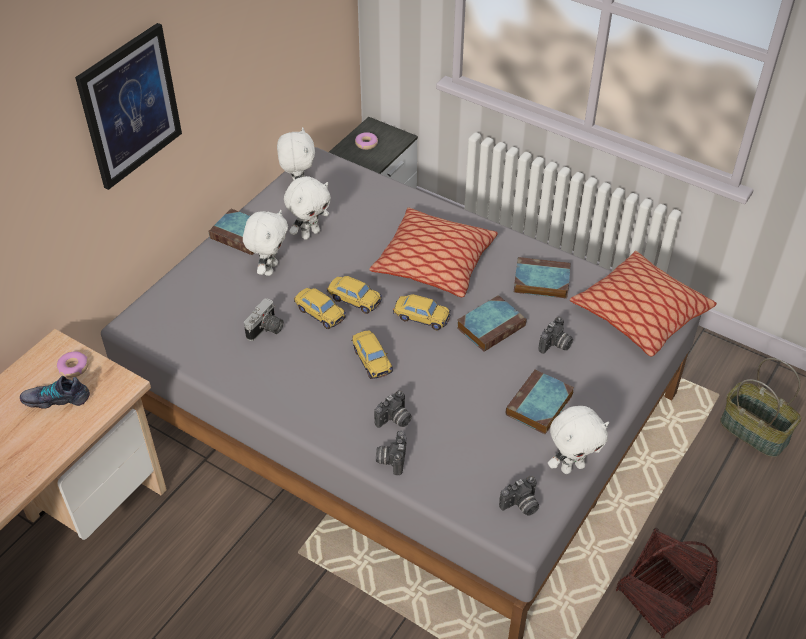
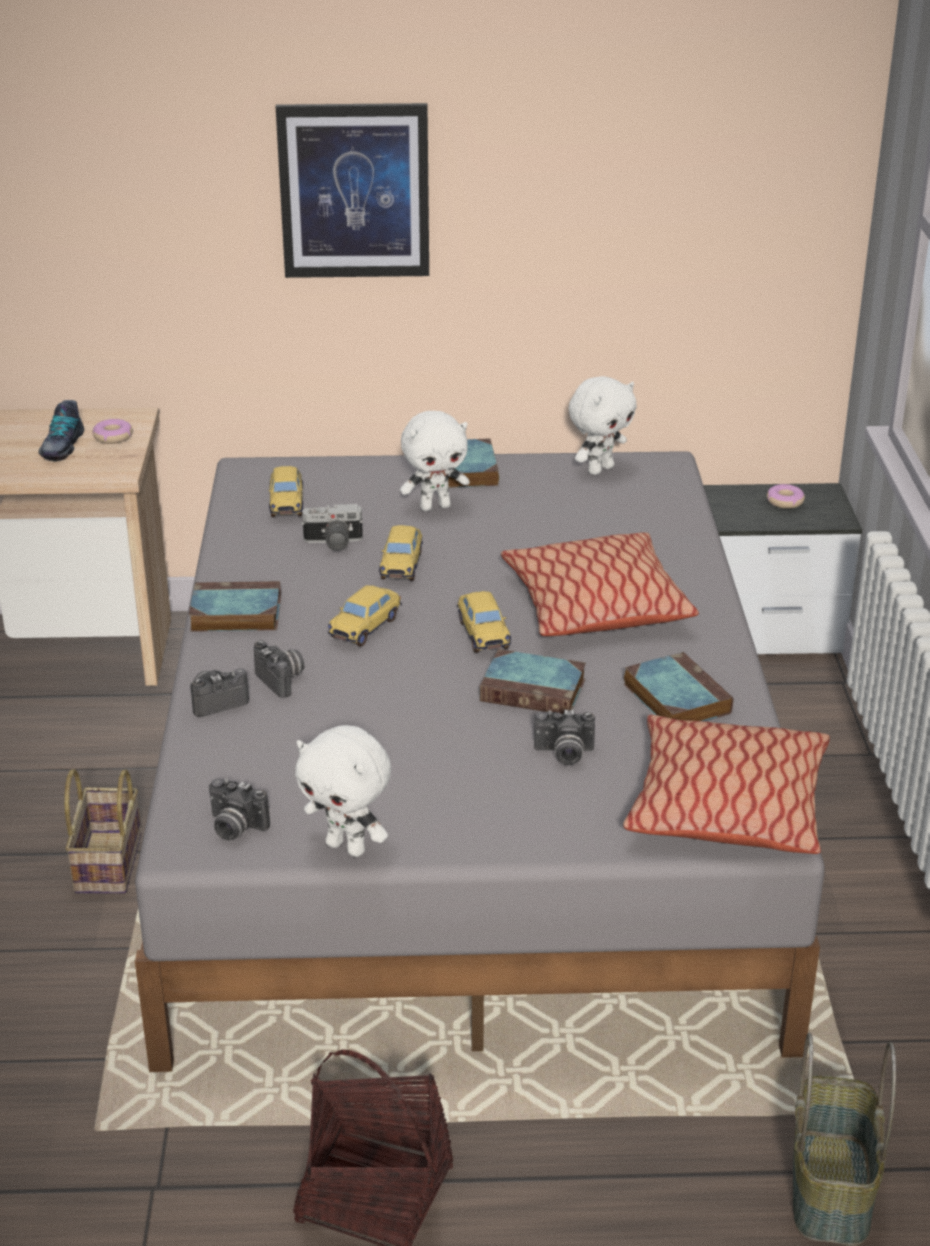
camera: 55 degrees right, 15 degrees down
shoe [20,376,90,409] -> shoe turned 135 degrees counterclockwise [38,400,84,462]
white plush toy [284,176,331,240] -> none
toy car [327,276,382,314] -> toy car moved to [269,466,303,517]
camera [374,390,412,428] -> camera turned 135 degrees counterclockwise [254,640,304,698]
book [506,369,574,434] -> book moved to [188,581,281,632]
none -> basket [64,769,141,894]

